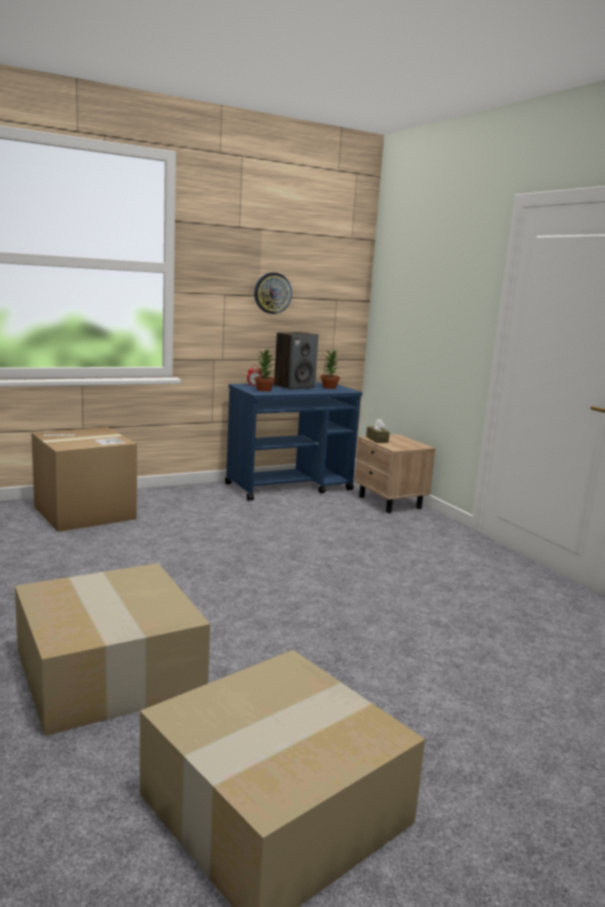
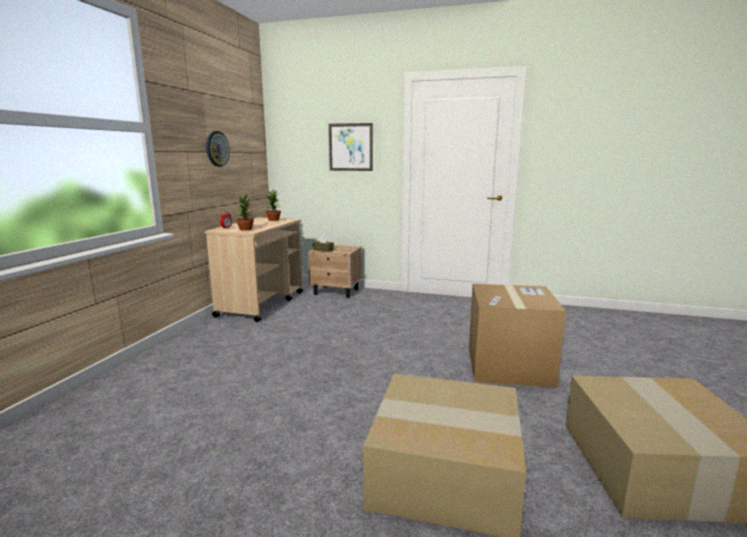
camera: 45 degrees left, 0 degrees up
cardboard box [31,427,137,532] -> cardboard box moved to [469,284,566,388]
blue cart [225,382,362,501] -> beige cart [205,217,303,322]
speaker [274,332,318,390] -> none
none -> picture [329,123,373,171]

